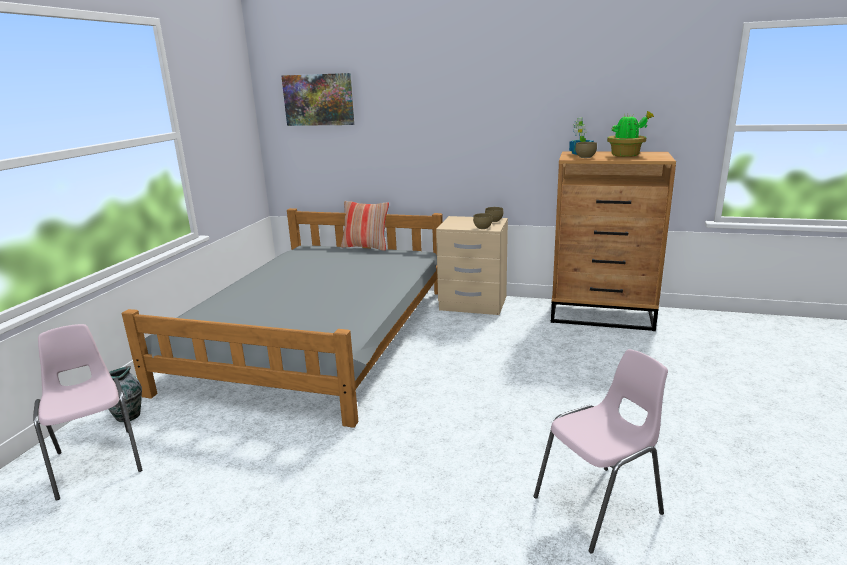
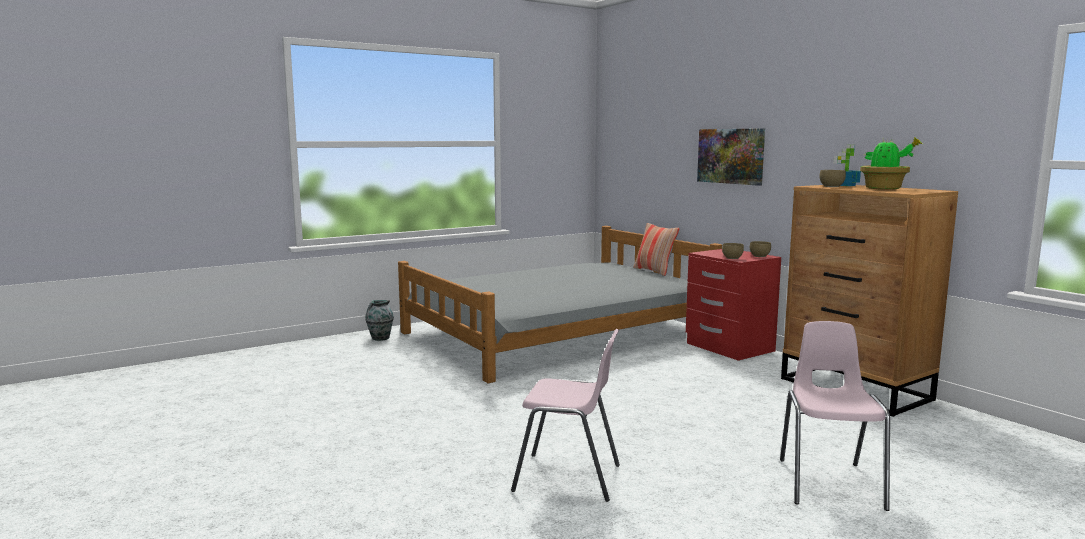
camera: 40 degrees right, 10 degrees down
pink chair [33,324,142,501] -> pink chair moved to [780,321,890,511]
picture [281,73,354,126] -> picture moved to [697,128,765,186]
beige nightstand [436,216,508,315] -> red nightstand [686,249,781,361]

